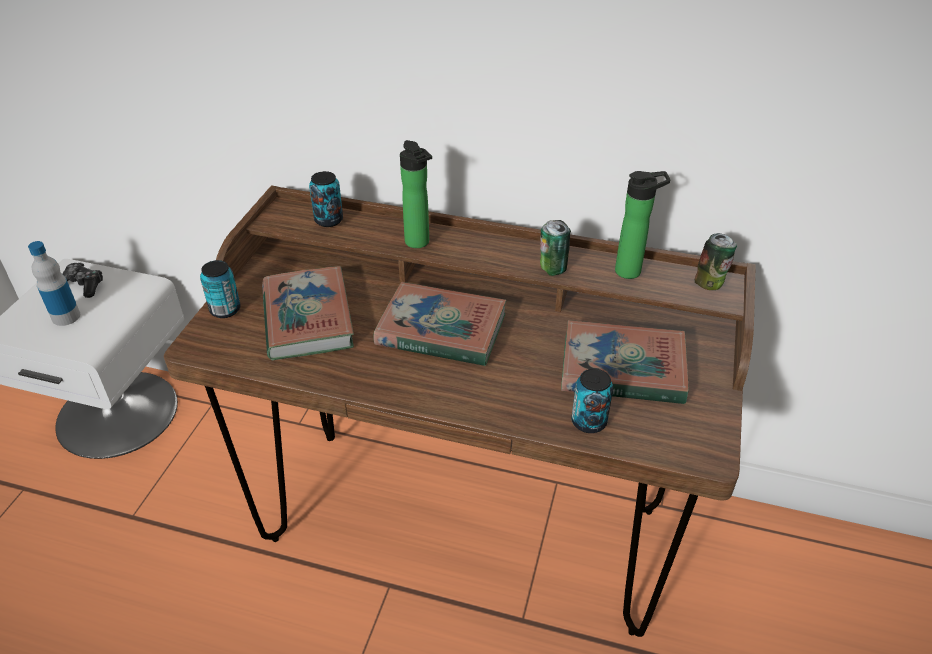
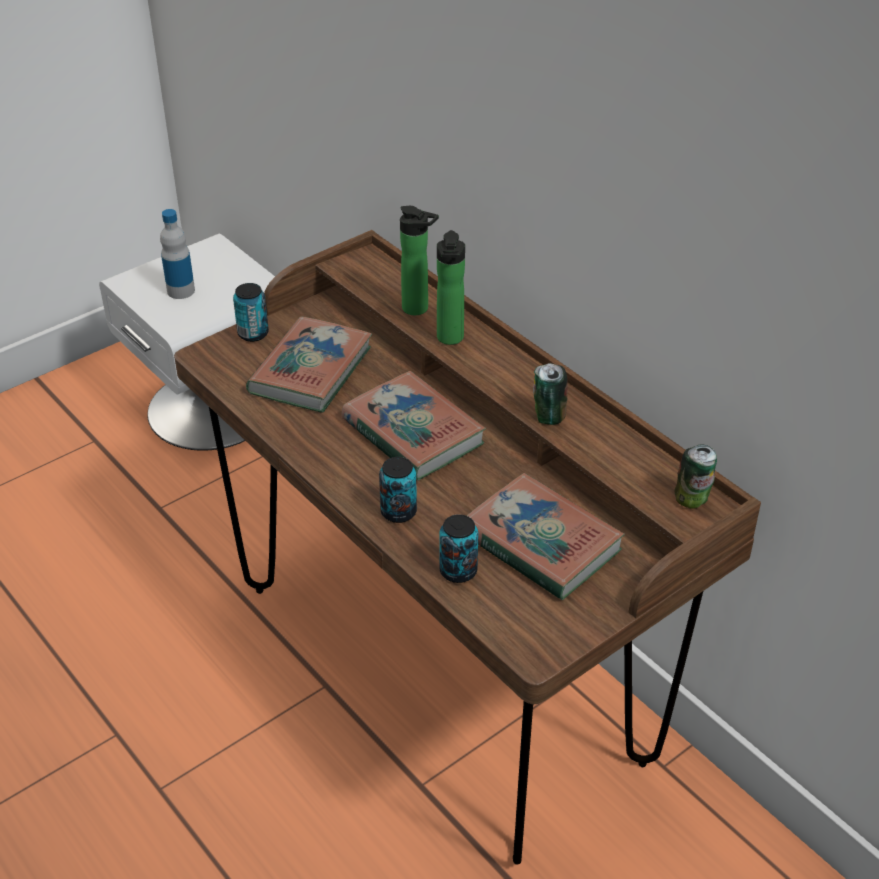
camera: 35 degrees right, 0 degrees up
game controller [62,263,103,298] -> none
can [309,171,343,227] -> can moved to [379,457,417,523]
bottle [615,171,670,279] -> bottle moved to [400,206,439,315]

